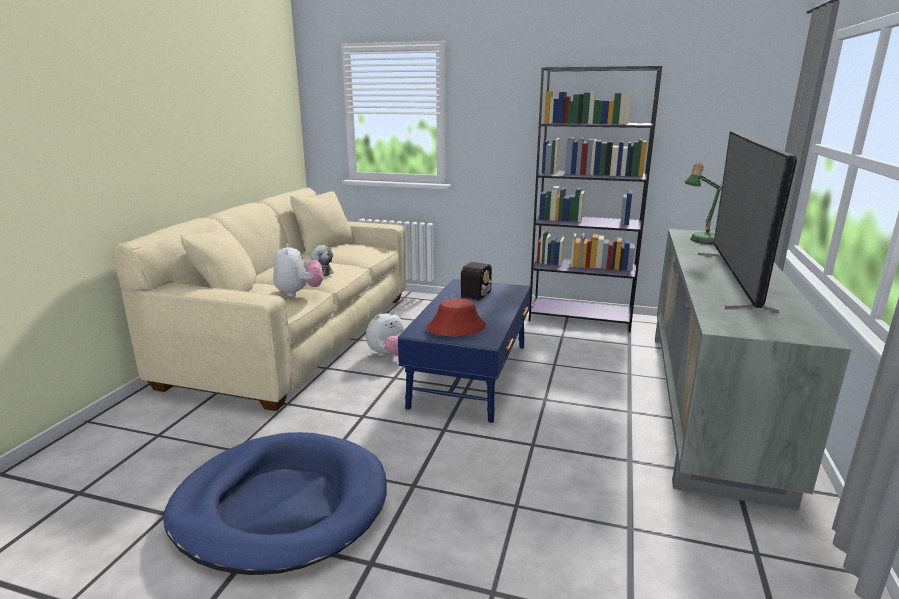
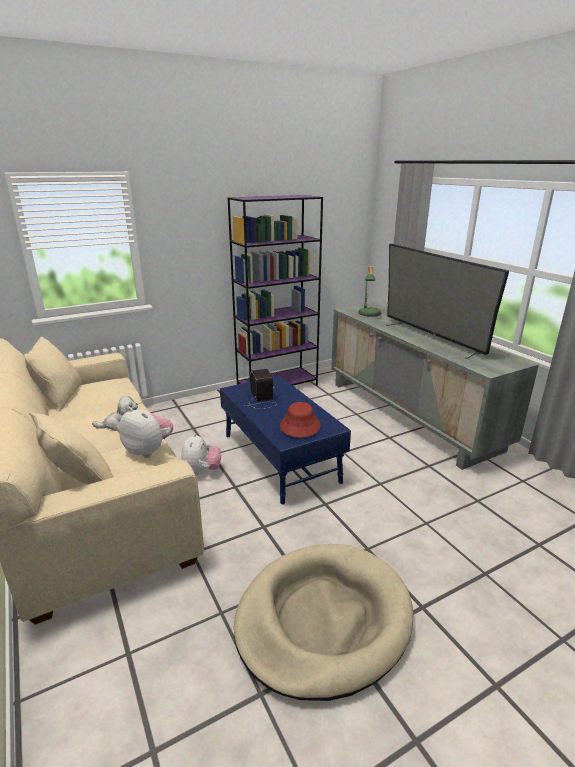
camera: 45 degrees left, 5 degrees up
blue dog bed [163,432,387,575] -> beige dog bed [234,544,413,701]

